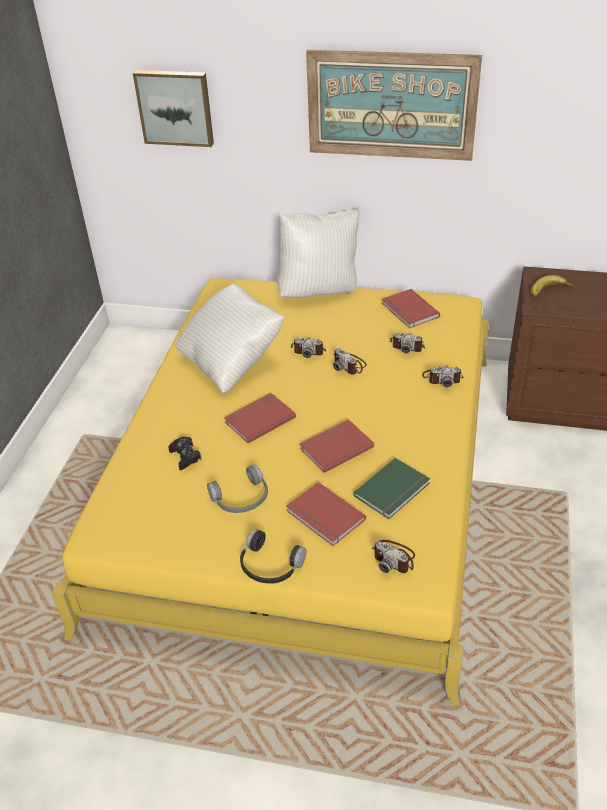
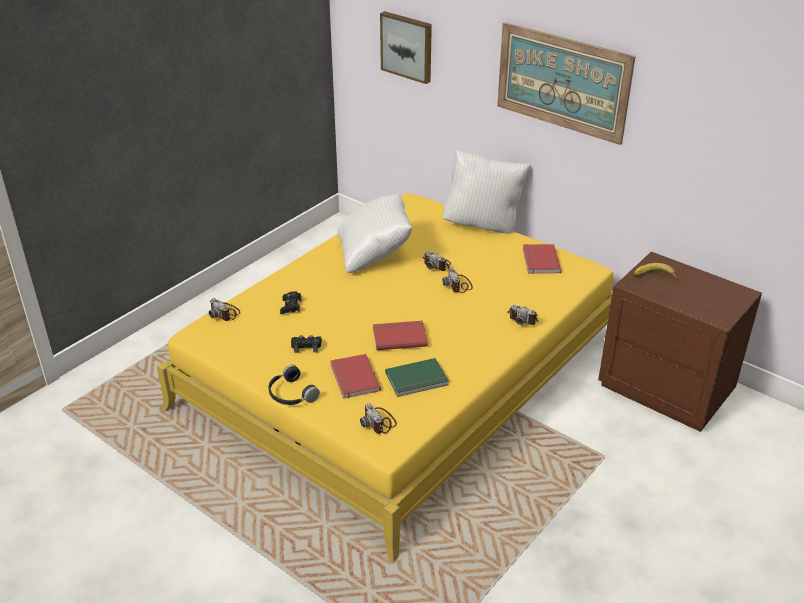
camera: 25 degrees right, 5 degrees down
grey headphones [207,464,268,513] -> black game controller [291,335,322,353]
red book [224,393,296,443] -> none
camera [390,332,425,354] -> camera moved to [209,298,240,321]

